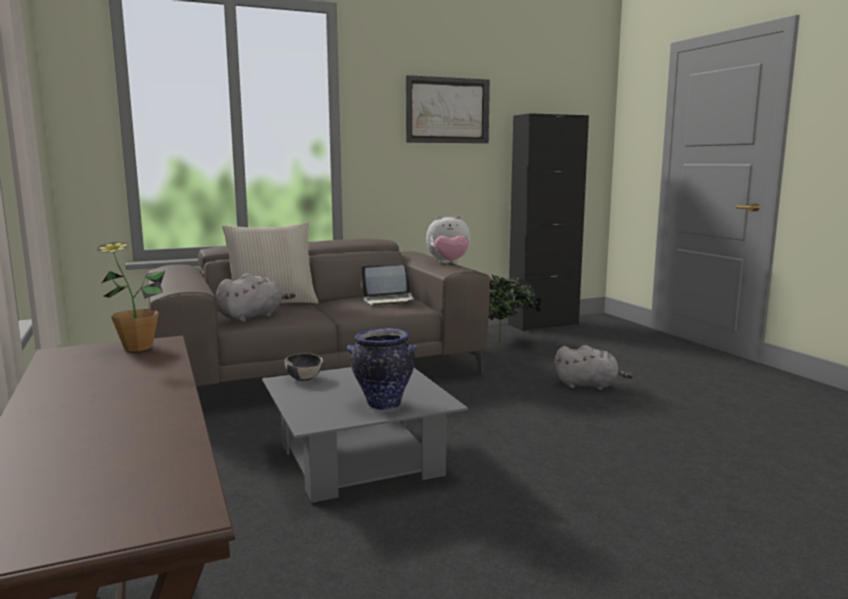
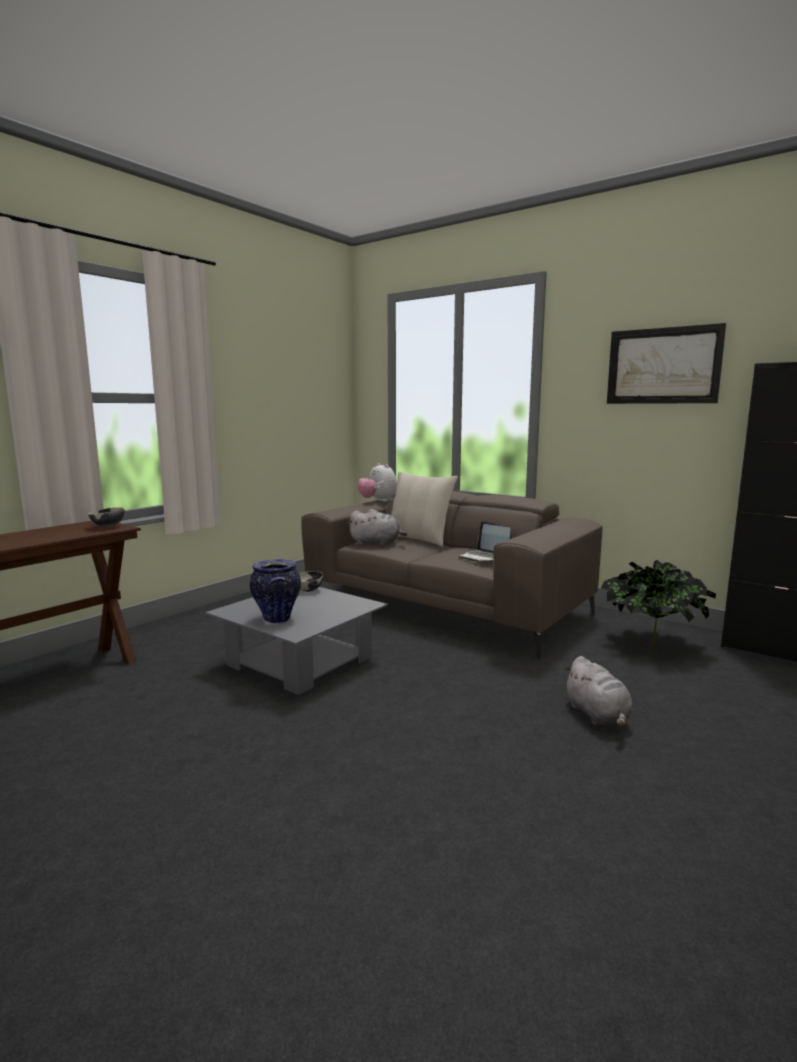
camera: 60 degrees right, 0 degrees up
potted plant [97,242,165,351] -> bowl [88,507,124,528]
plush toy [426,215,471,263] -> plush toy moved to [358,463,397,502]

